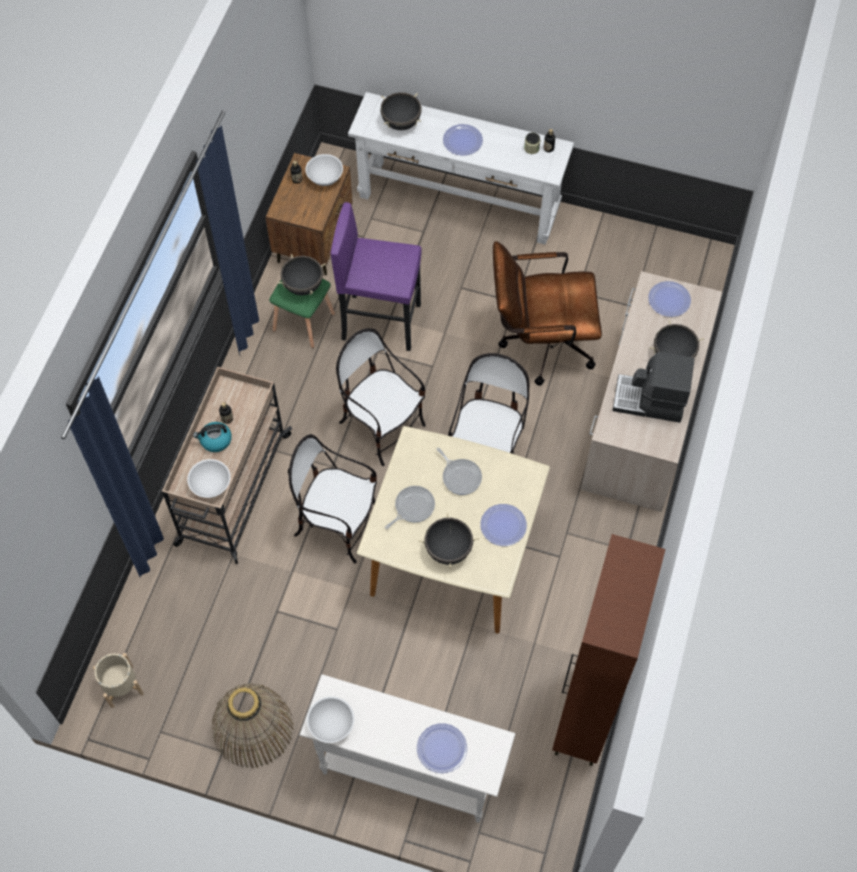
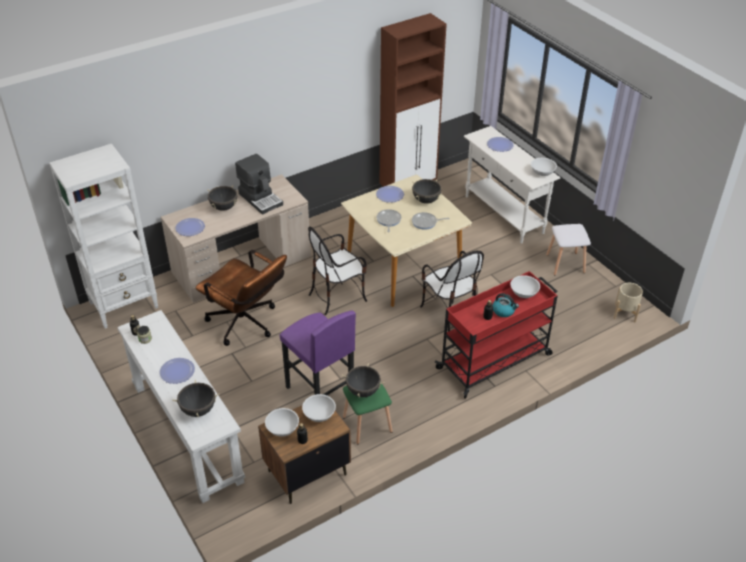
camera: 140 degrees left, 20 degrees down
beige cart [162,367,292,564] -> red cart [435,271,558,399]
basket [212,683,294,768] -> white stool [546,224,591,275]
chair [336,328,426,466] -> none
none -> white bookcase [49,144,158,329]
none -> white bowl [302,394,336,422]

